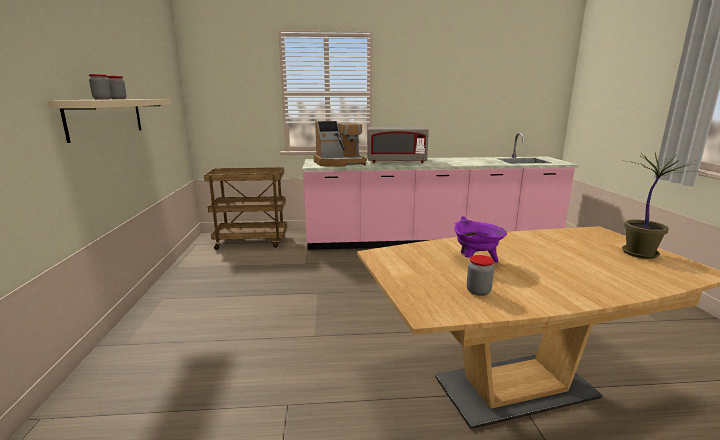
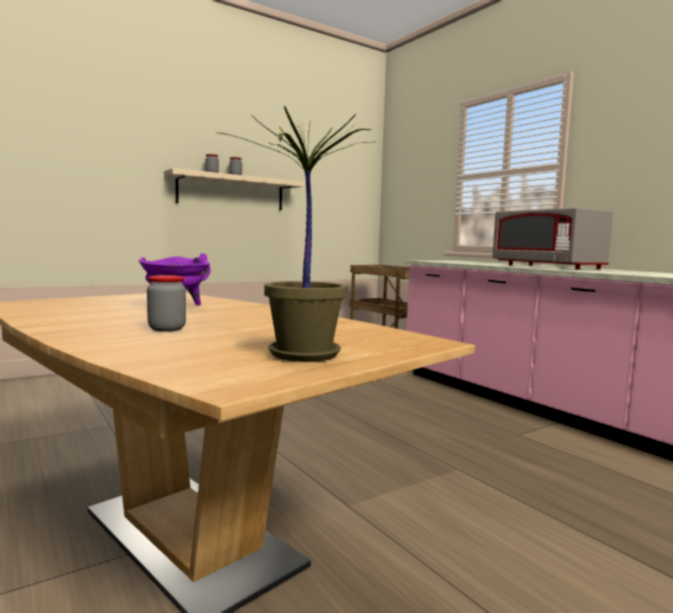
camera: 60 degrees right, 10 degrees down
coffee machine [314,121,367,167] -> none
jar [467,255,494,296] -> jar moved to [147,275,186,332]

